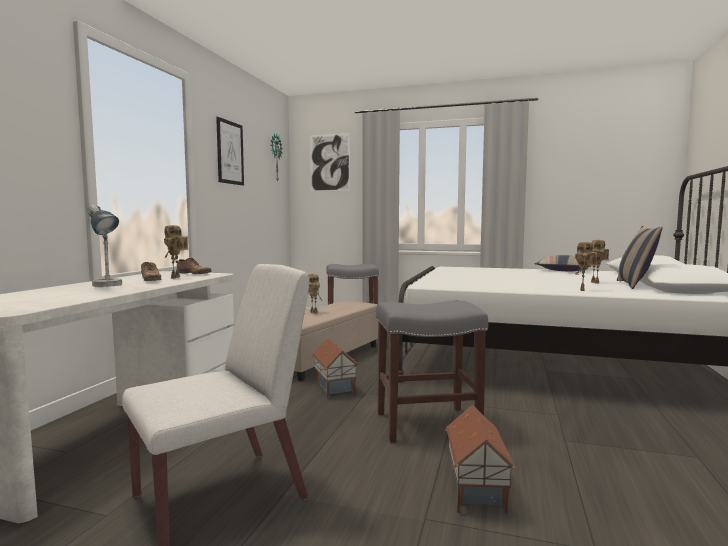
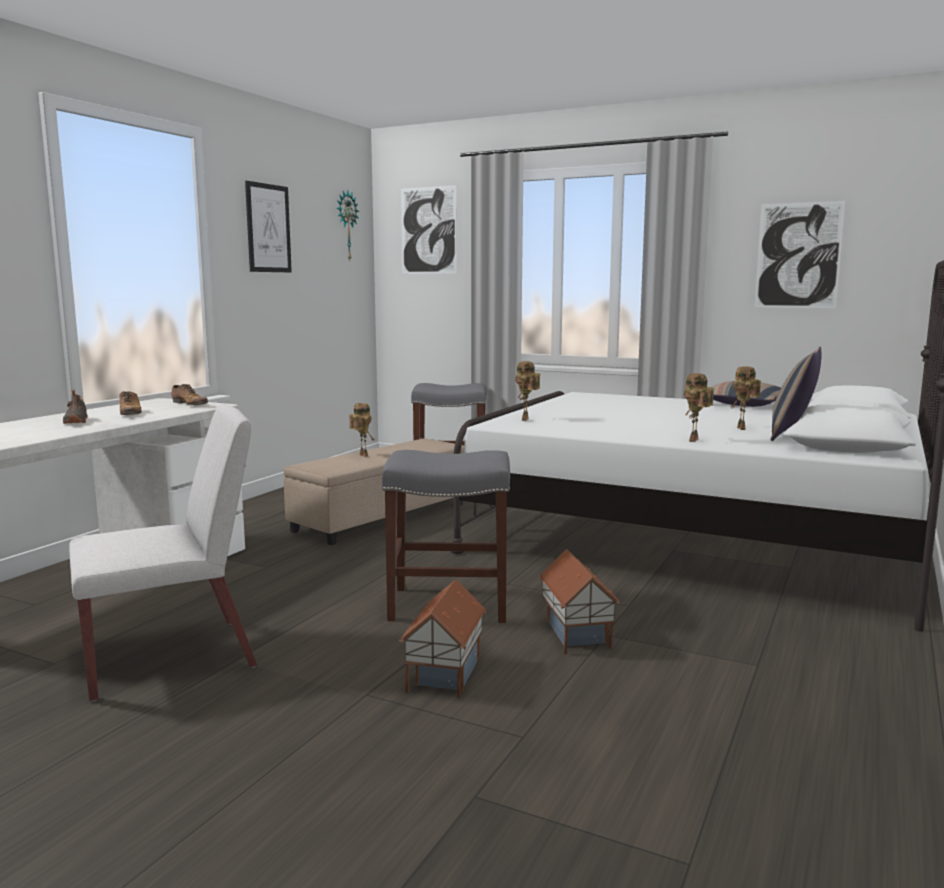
camera: 10 degrees right, 5 degrees up
table lamp [87,205,122,287] -> black shoe [63,389,88,424]
toy robot [164,225,188,279] -> toy robot moved to [515,361,540,421]
toy house [312,338,359,399] -> toy house moved to [539,549,620,654]
none -> picture [755,201,845,308]

